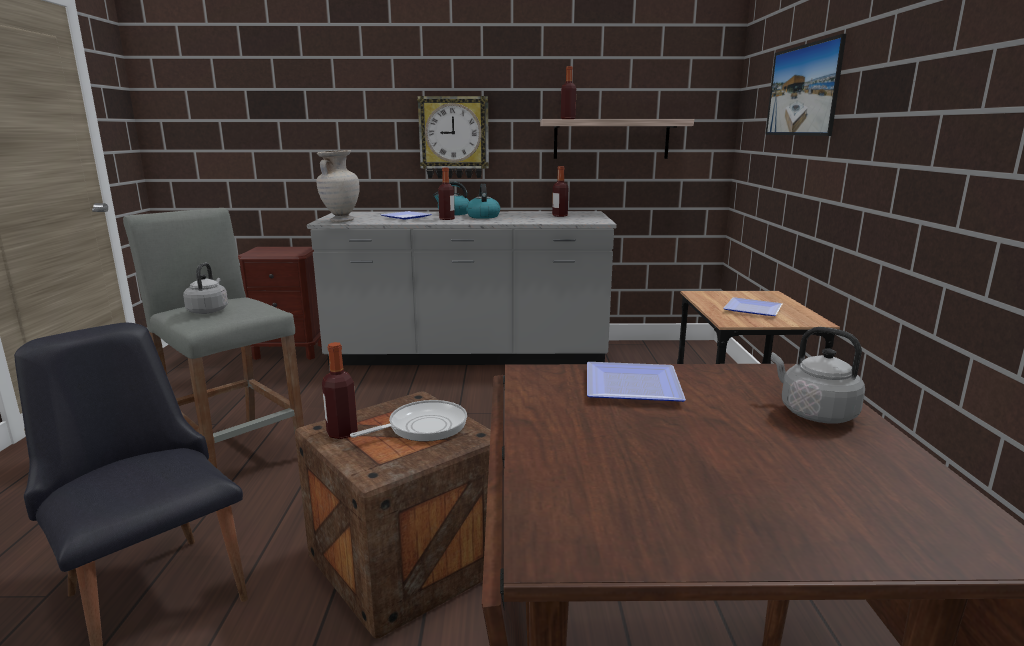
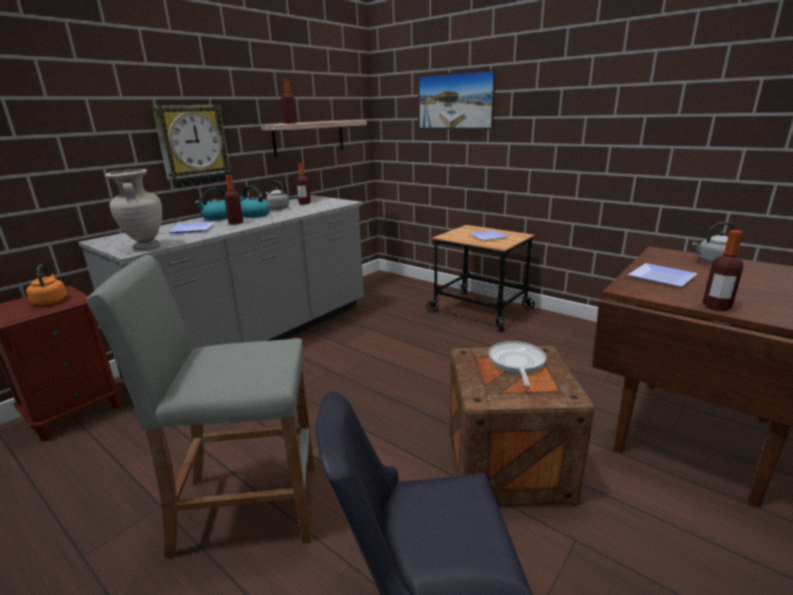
camera: 50 degrees left, 5 degrees up
grey kettle [183,263,228,314] -> grey kettle moved to [266,181,289,210]
bottle [322,342,358,439] -> bottle moved to [702,230,744,311]
none -> orange kettle [26,264,67,305]

